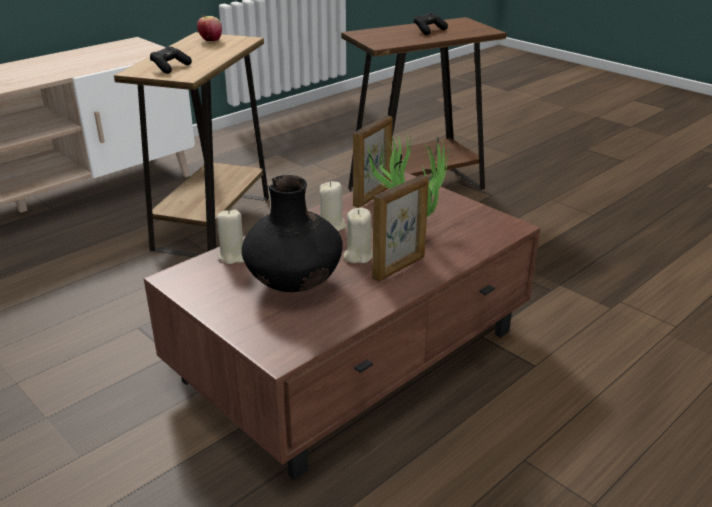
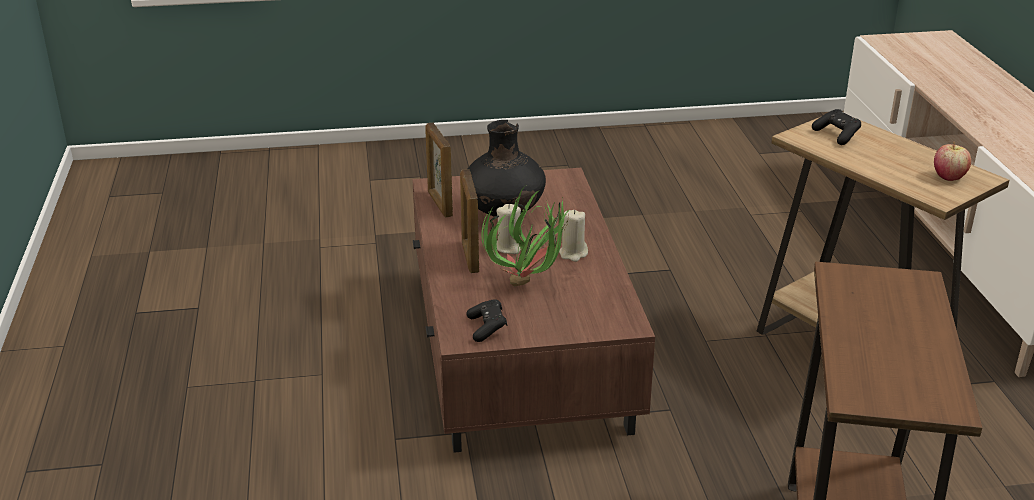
camera: 125 degrees right, 0 degrees up
beige candle [217,209,244,264] -> none
picture frame [353,115,393,208] -> picture frame moved to [425,123,453,217]
black game controller [414,13,448,35] -> black game controller moved to [467,299,507,342]

